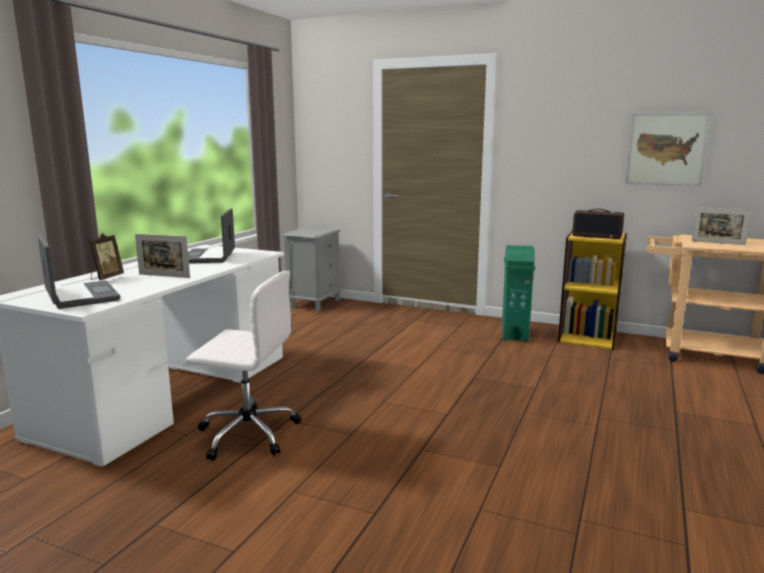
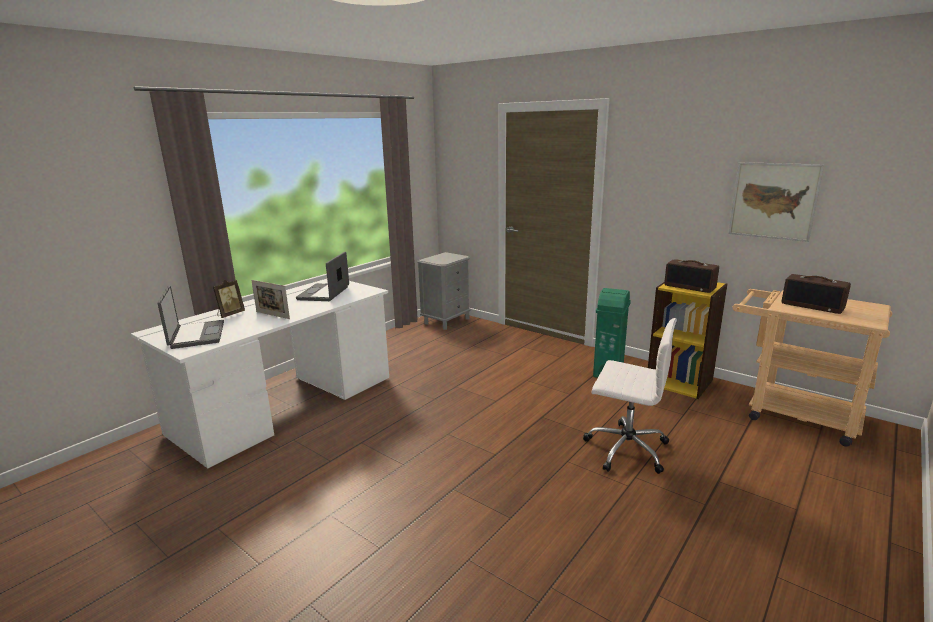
camera: 15 degrees right, 5 degrees up
white office chair [185,270,301,461] -> white office chair moved to [583,318,677,474]
picture frame [692,207,751,245] -> radio [782,274,851,314]

